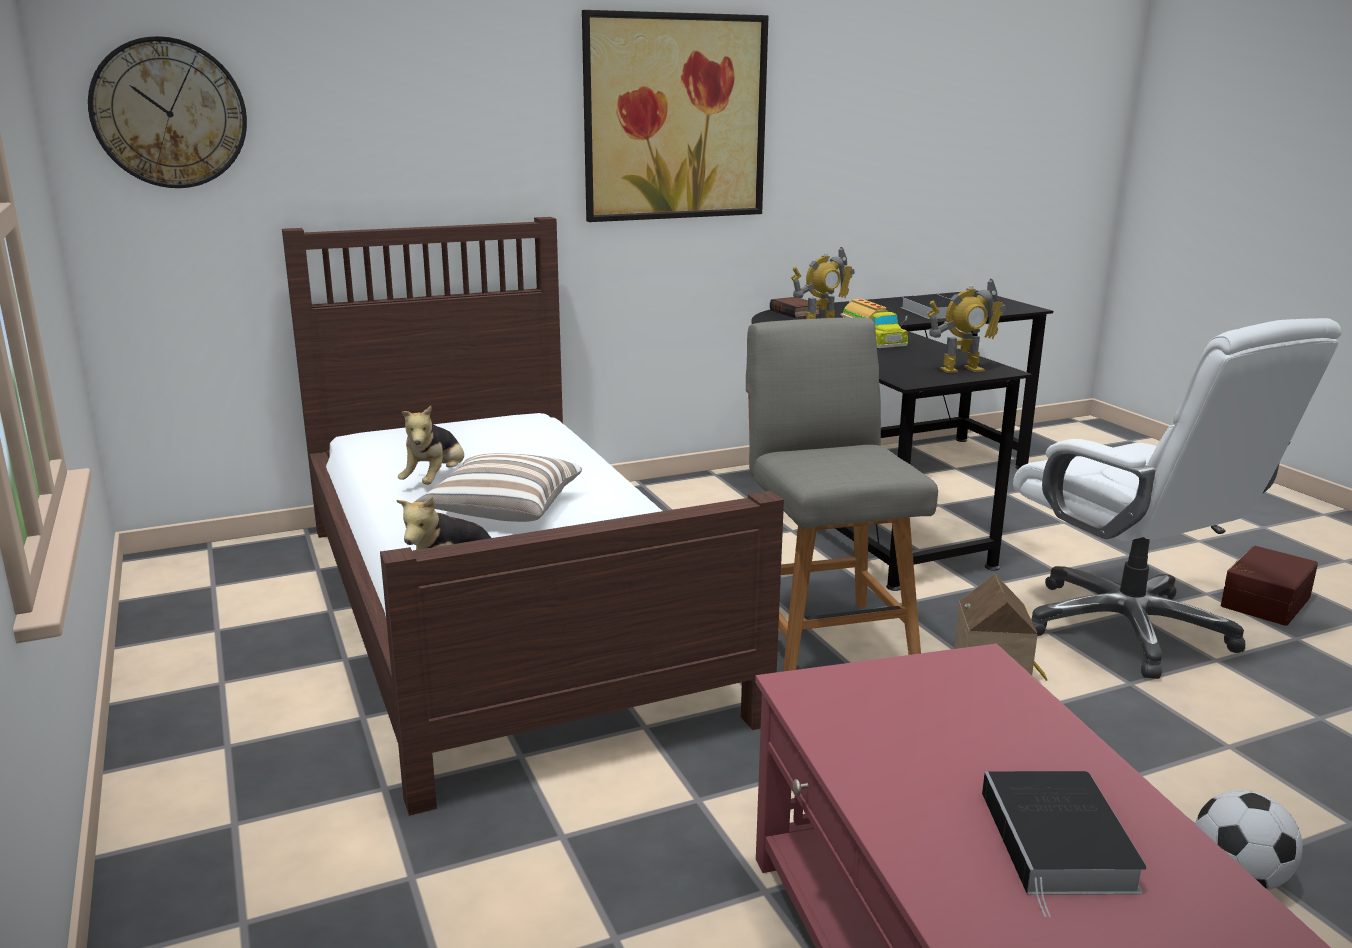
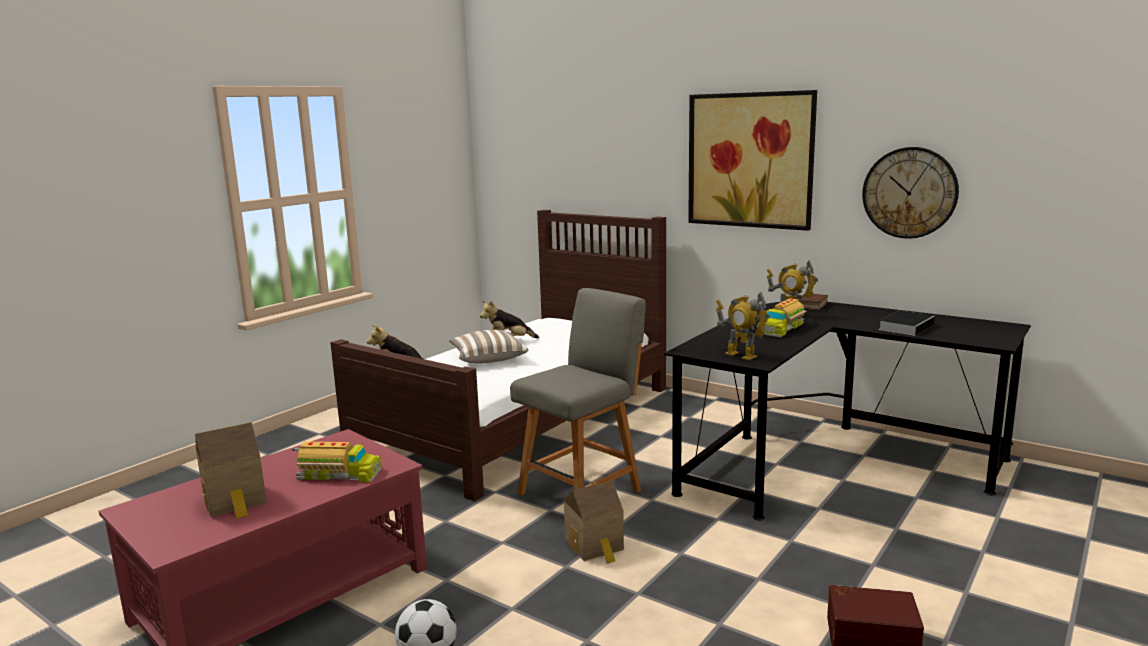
camera: 60 degrees right, 5 degrees down
wall clock [88,36,247,188] -> wall clock moved to [862,147,959,239]
book [982,771,1147,917] -> toy house [195,422,267,519]
white office chair [1013,318,1341,679] -> none
none -> toy truck [291,442,382,482]

